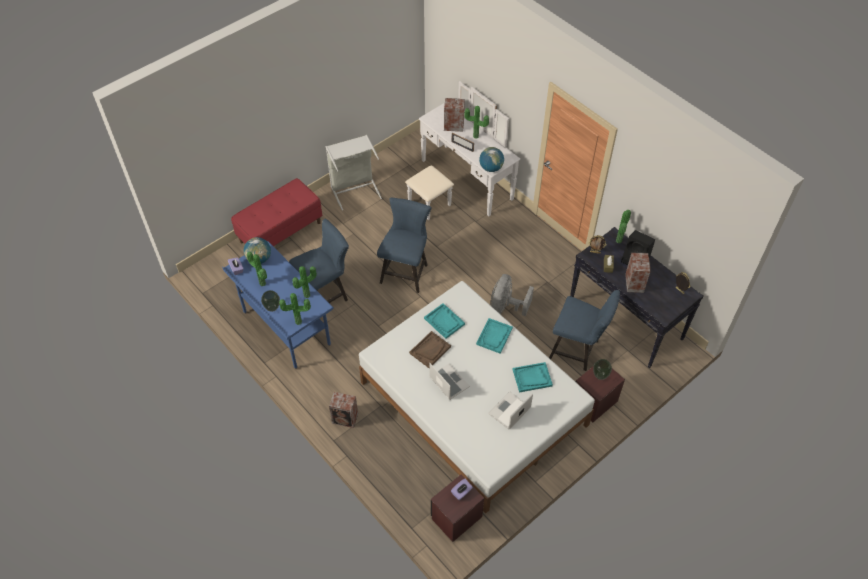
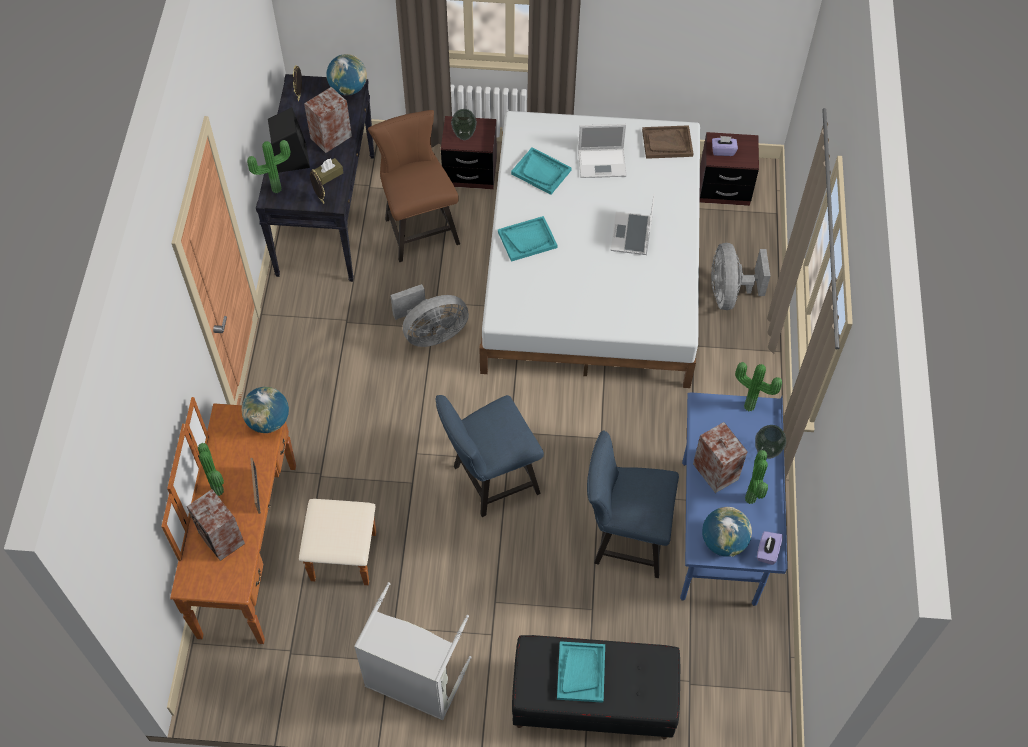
camera: 135 degrees left, 5 degrees up
red bench [231,178,322,246] -> black bench [512,635,680,739]
potted plant [292,266,317,298] -> none
speaker [329,392,358,428] -> speaker moved to [693,422,748,493]
white dresser [405,81,520,220] -> brown dresser [161,397,376,644]
brown tray [409,331,451,368] -> brown tray moved to [642,125,693,159]
turquoise tray [424,303,465,339] -> turquoise tray moved to [557,641,605,703]
blue chair [549,290,620,371] -> brown chair [368,110,460,262]
none -> globe [326,54,367,95]
none -> grey fan [711,243,770,310]

